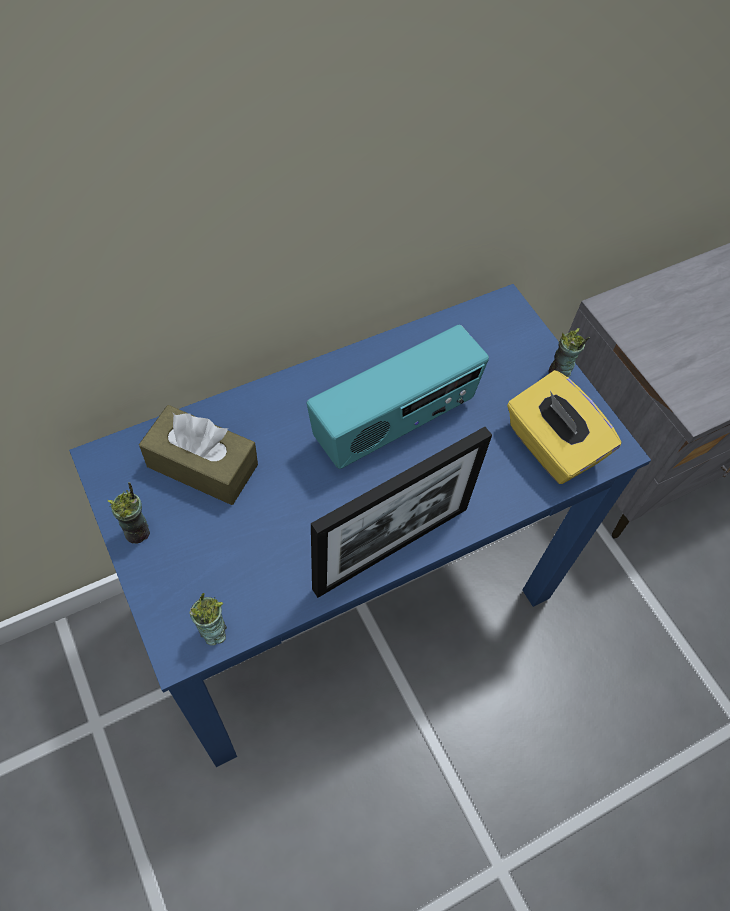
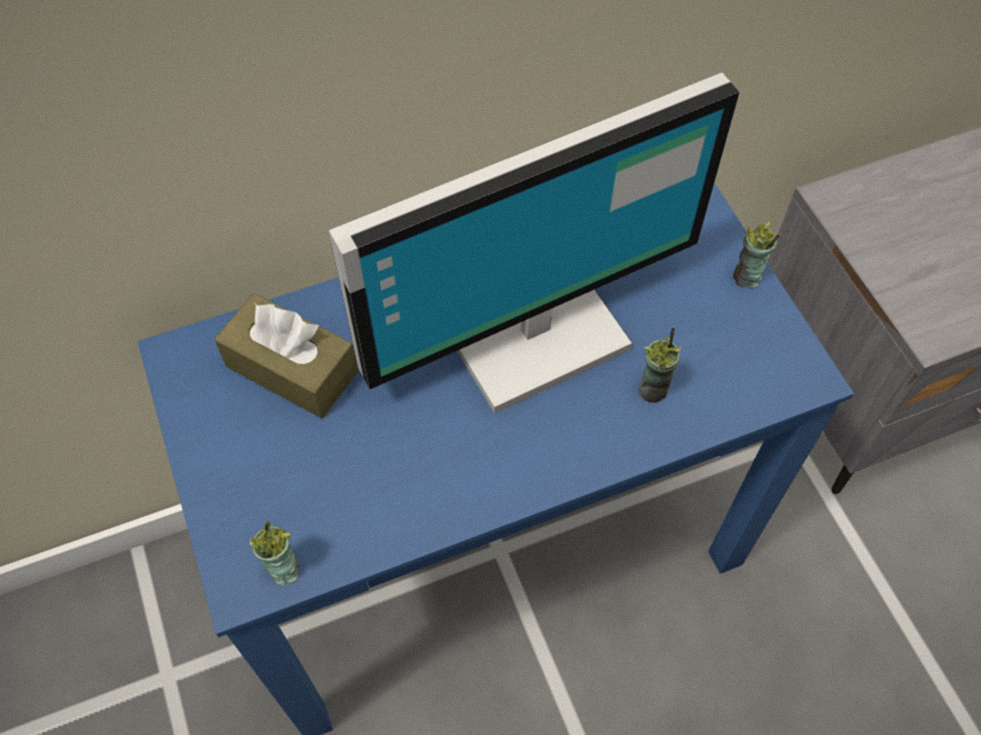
camera: 10 degrees right, 0 degrees up
cup [108,482,150,544] -> cup moved to [638,327,682,403]
radio [307,325,489,469] -> monitor [329,73,740,414]
picture frame [311,427,492,598] -> none
yellow tissue box [507,370,621,484] -> none

